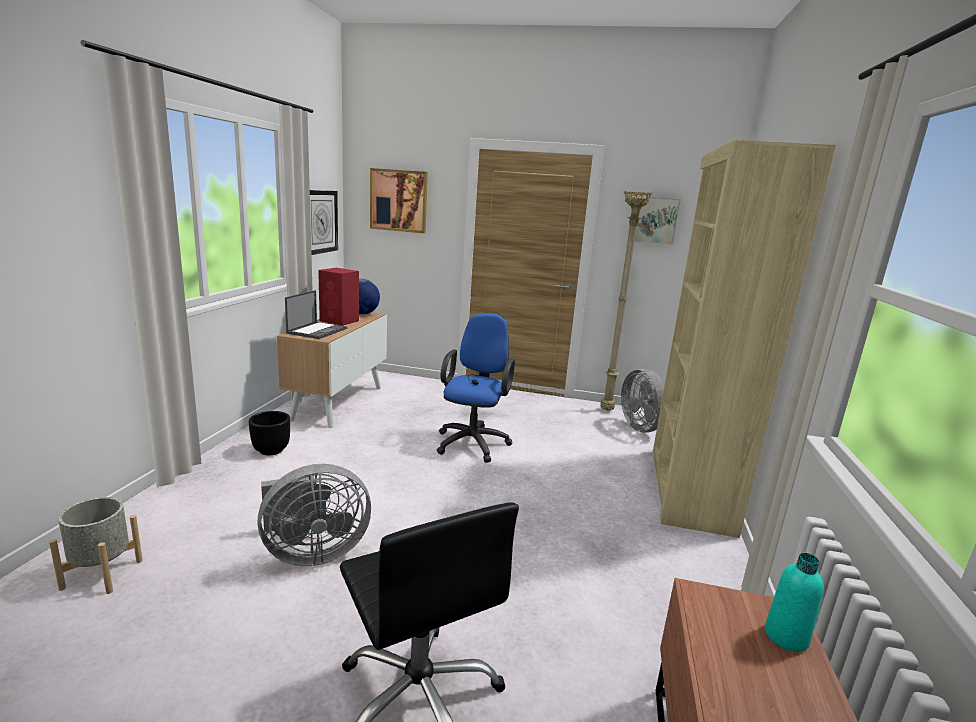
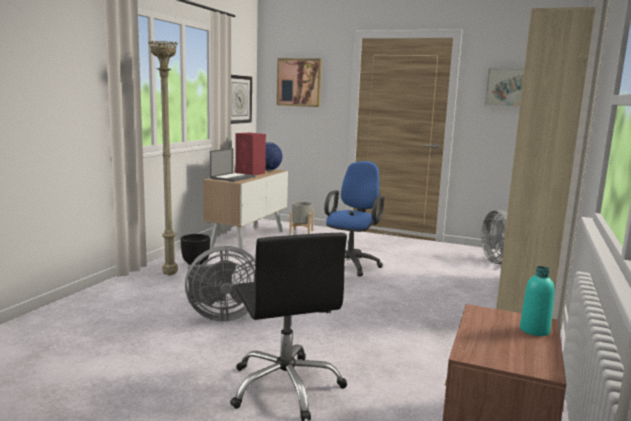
camera: 10 degrees right, 5 degrees down
grey planter [49,497,143,594] -> grey planter moved to [289,202,314,234]
beige floor lamp [600,191,652,411] -> beige floor lamp moved to [148,41,178,276]

